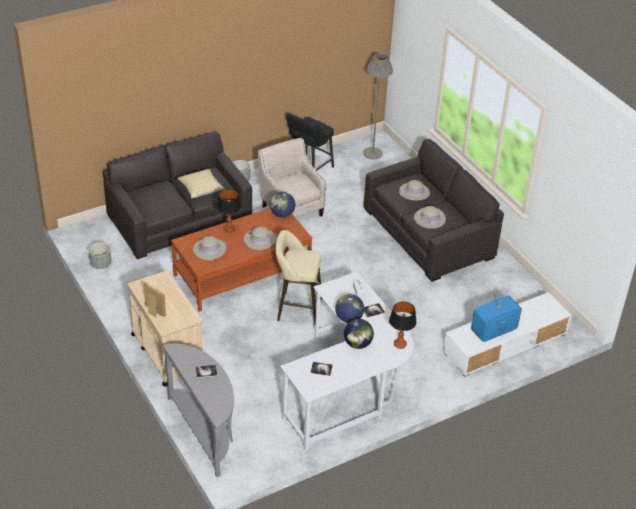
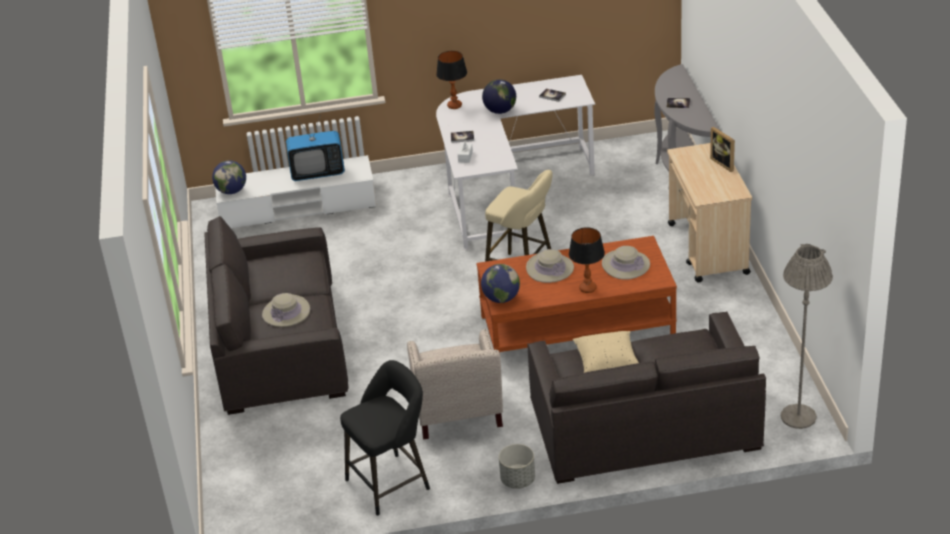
camera: 155 degrees left, 5 degrees down
grey planter [88,242,112,269] -> none
globe [335,294,364,323] -> globe moved to [212,160,246,194]
grey floor lamp [363,53,393,159] -> grey floor lamp moved to [781,244,833,429]
beige hat [414,206,446,229] -> none

